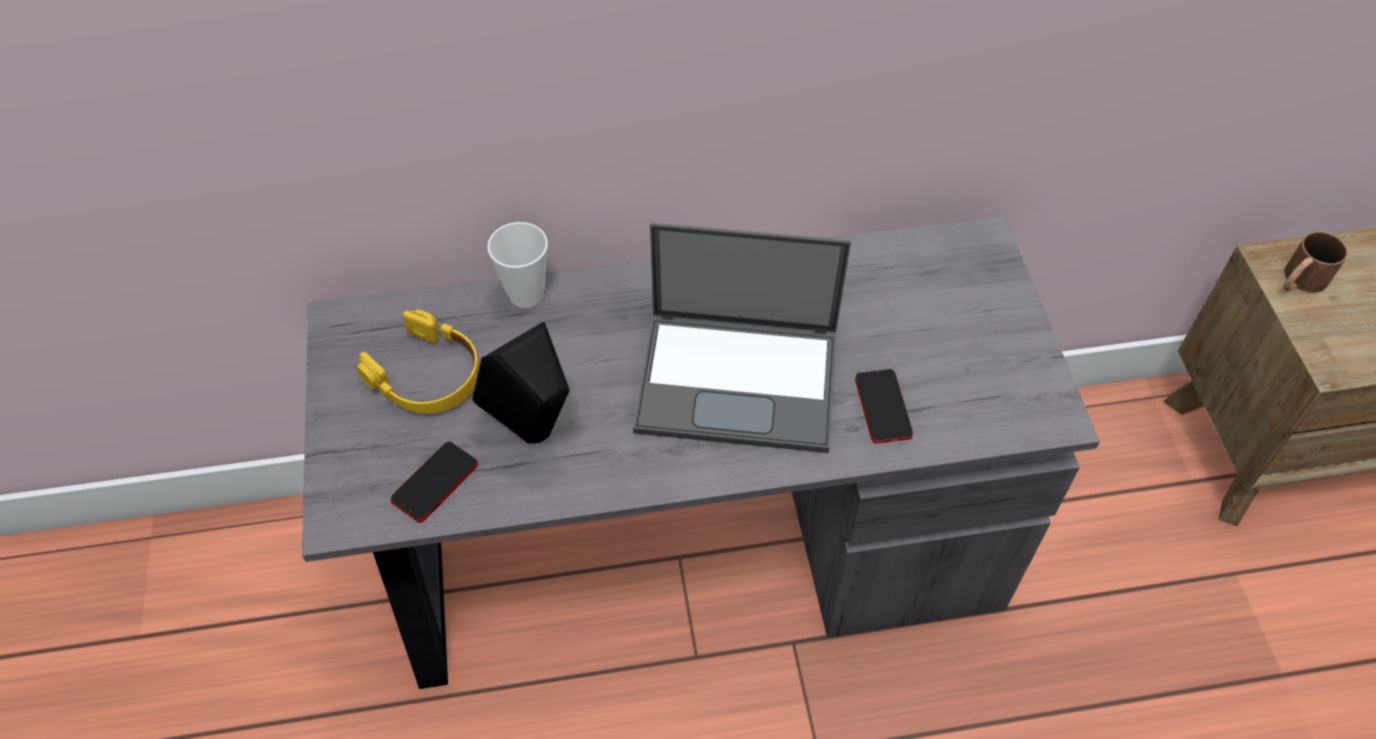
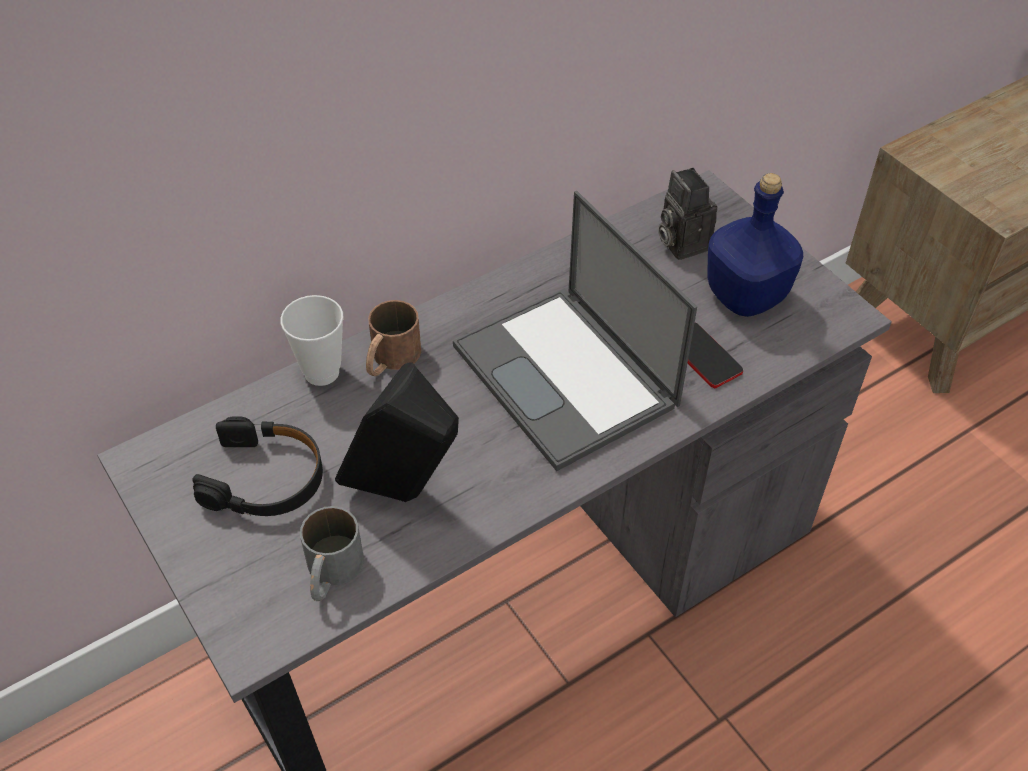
camera: 25 degrees left, 5 degrees down
yellow headphones [356,310,479,414] -> black headphones [193,416,323,516]
phone [390,441,478,523] -> grey mug [300,506,364,601]
laptop [633,223,851,453] -> laptop turned 75 degrees clockwise [453,191,697,471]
brown mug [1283,231,1348,293] -> brown mug moved to [366,300,421,376]
none -> camera [658,168,717,260]
none -> blue bottle [707,173,803,317]

